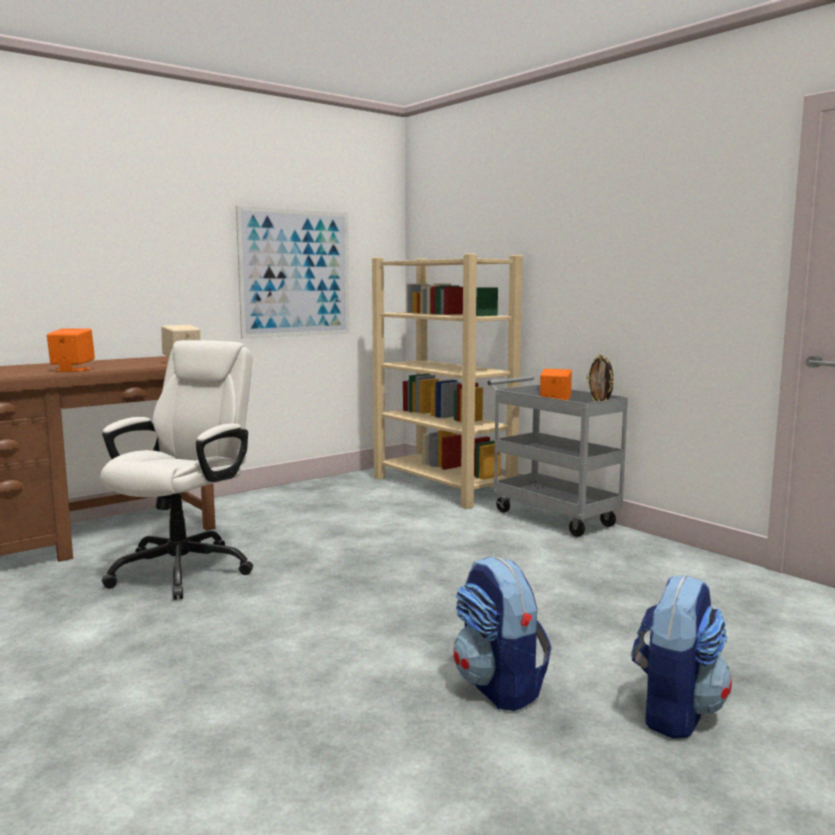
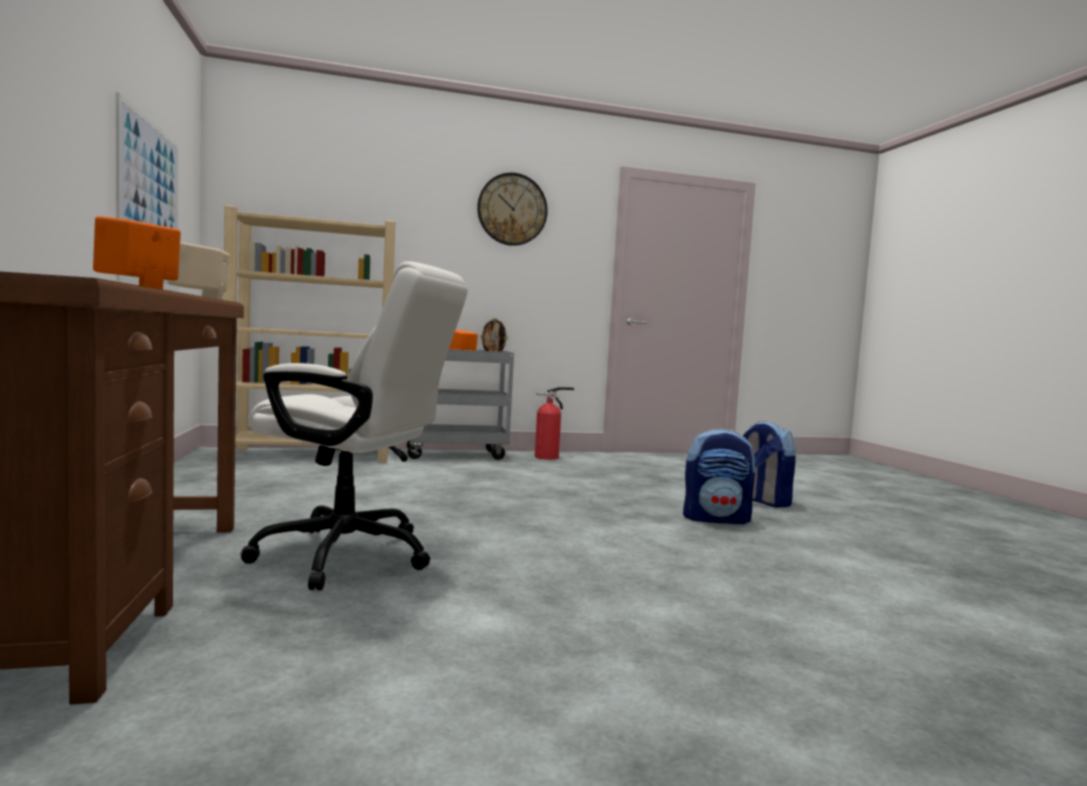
camera: 65 degrees left, 5 degrees down
white office chair [100,340,253,600] -> white office chair turned 150 degrees clockwise [240,261,468,590]
none -> wall clock [477,172,548,246]
none -> fire extinguisher [535,387,574,460]

